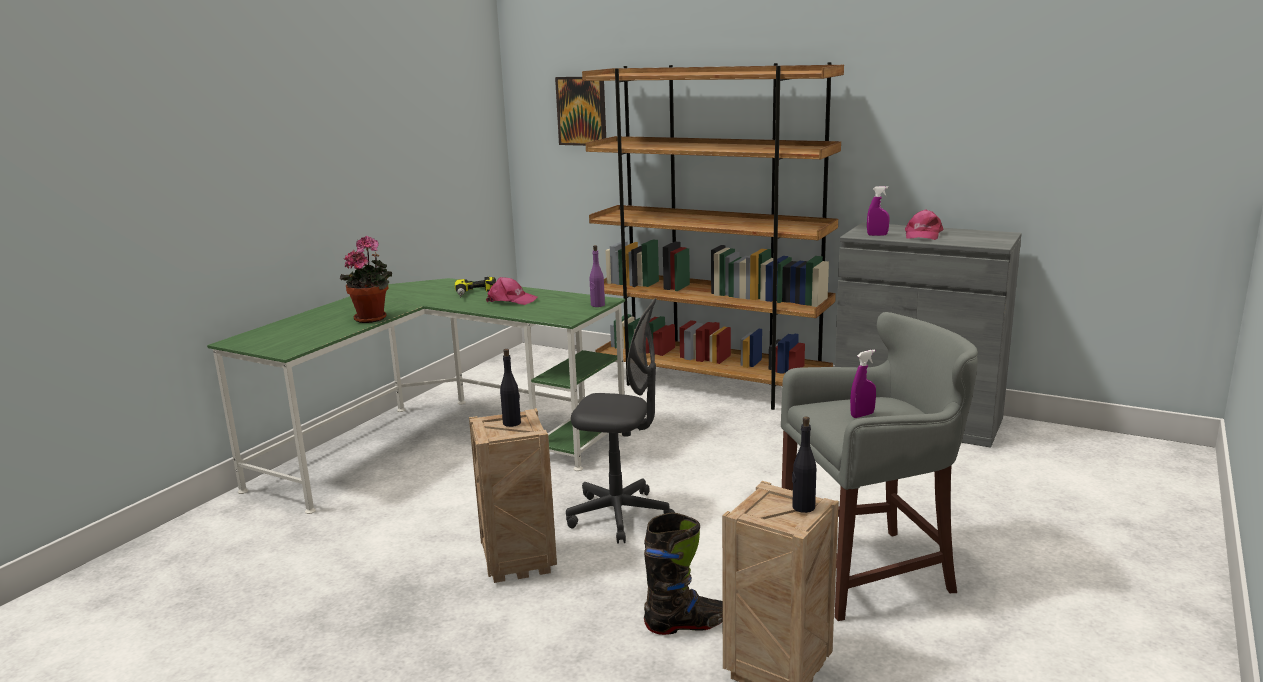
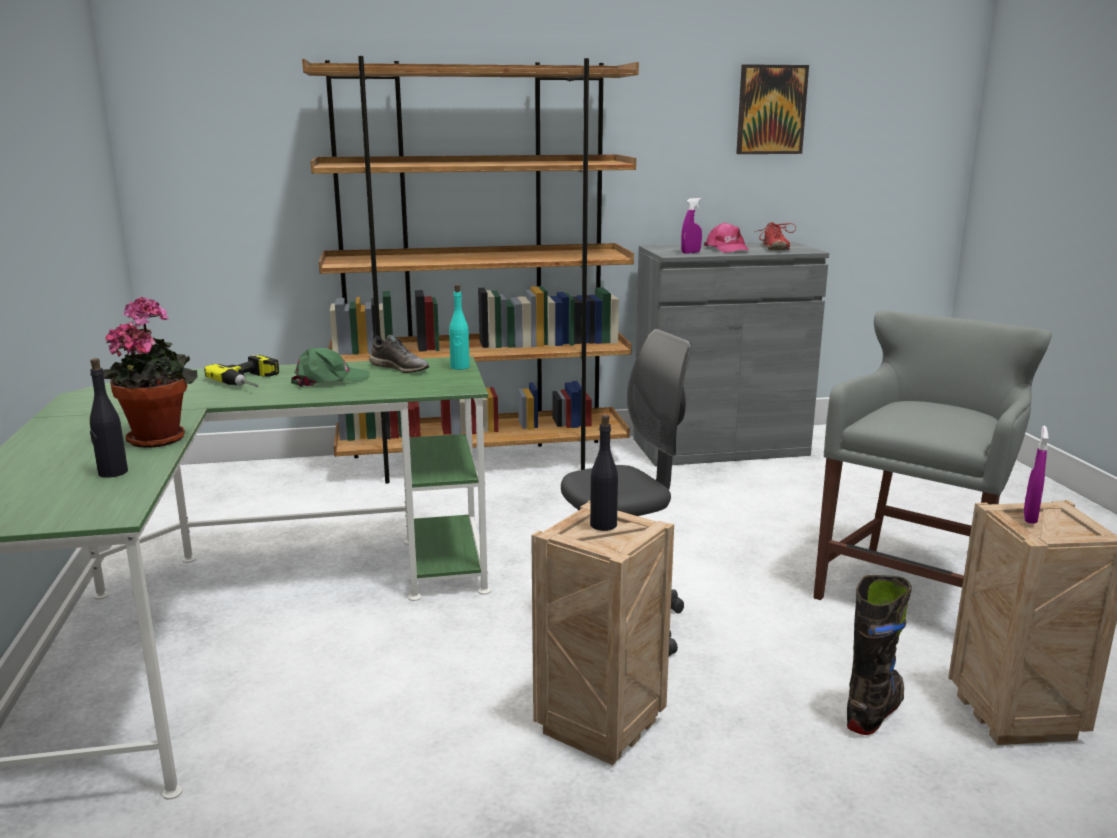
camera: 40 degrees left, 0 degrees up
pink cap [486,277,538,305] -> green cap [291,348,369,387]
picture [555,77,606,146] -> picture moved to [736,64,809,154]
purple bottle [590,245,605,307] -> turquoise bottle [449,284,470,370]
black bottle [792,417,816,513] -> black bottle moved to [90,358,128,478]
purple spray bottle [850,350,876,418] -> purple spray bottle moved to [1024,426,1049,524]
none -> grey shoe [369,335,429,373]
none -> red shoe [755,222,796,250]

